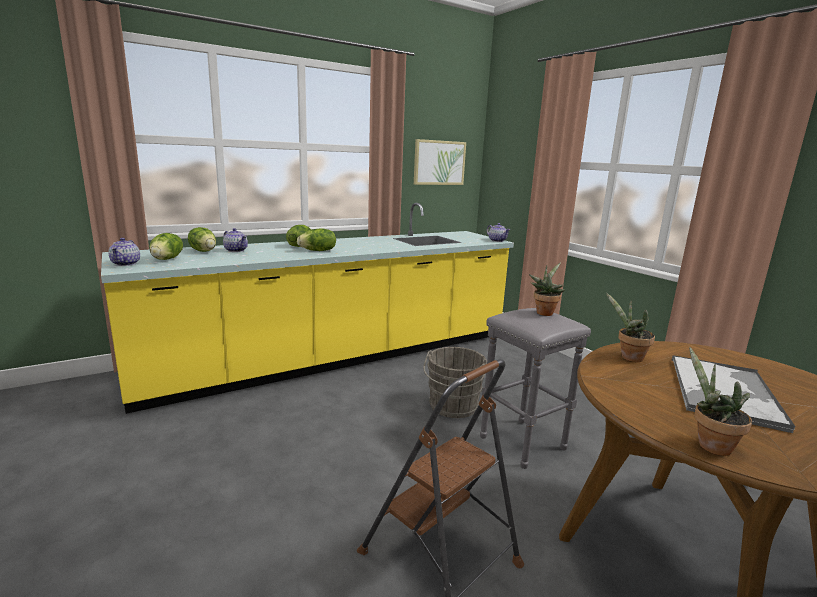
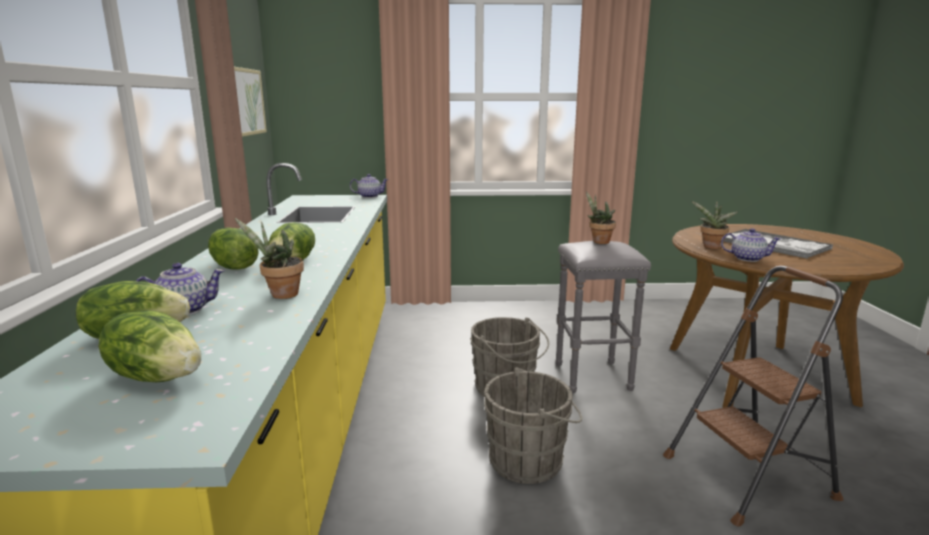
camera: 60 degrees left, 0 degrees up
teapot [109,238,140,266] -> teapot moved to [721,228,781,262]
potted plant [689,348,752,456] -> potted plant moved to [235,218,304,299]
none -> grey bucket [484,367,582,484]

